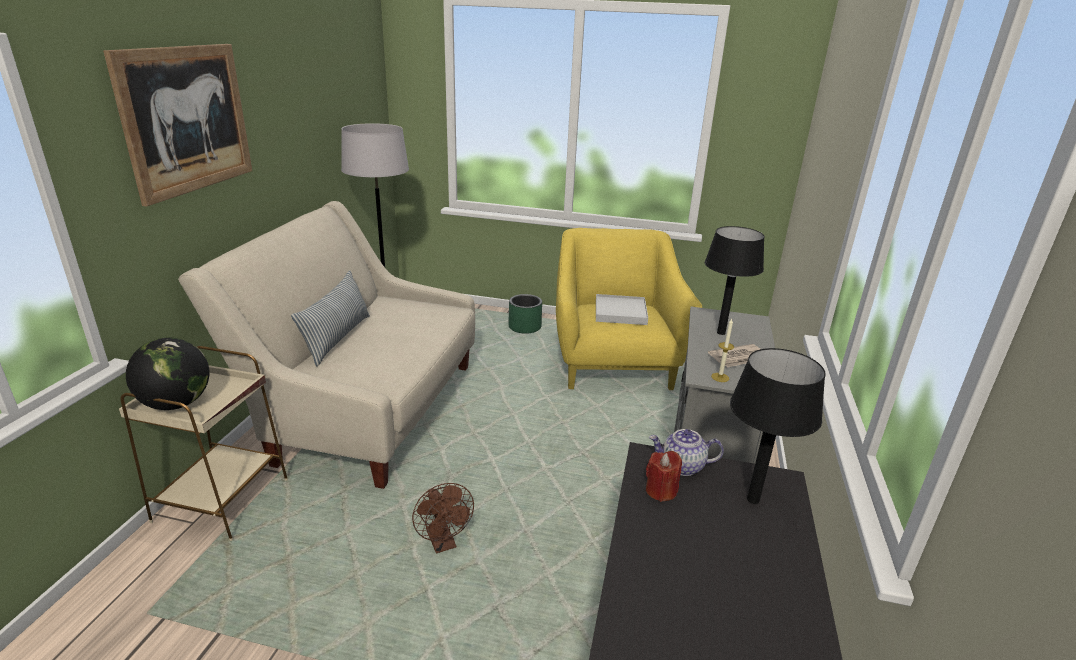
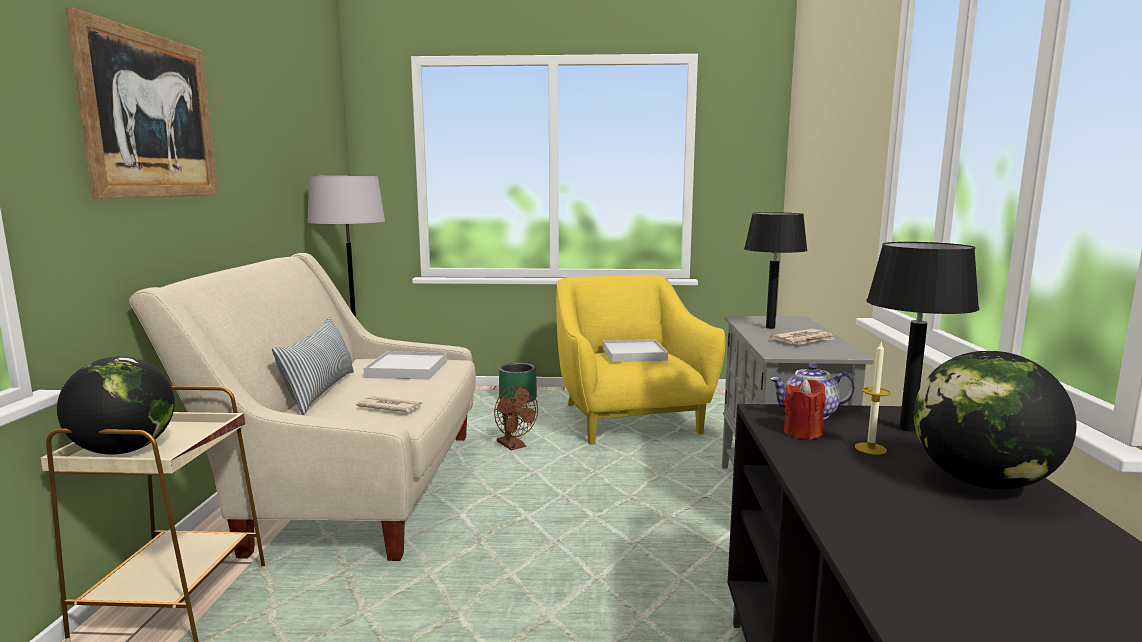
camera: 10 degrees left, 15 degrees down
brown fan [412,483,474,554] -> brown fan moved to [494,386,538,451]
candle [711,319,734,382] -> candle moved to [855,343,890,455]
none -> newspaper [356,396,423,412]
none -> white tray [364,351,447,379]
none -> globe [914,351,1077,489]

